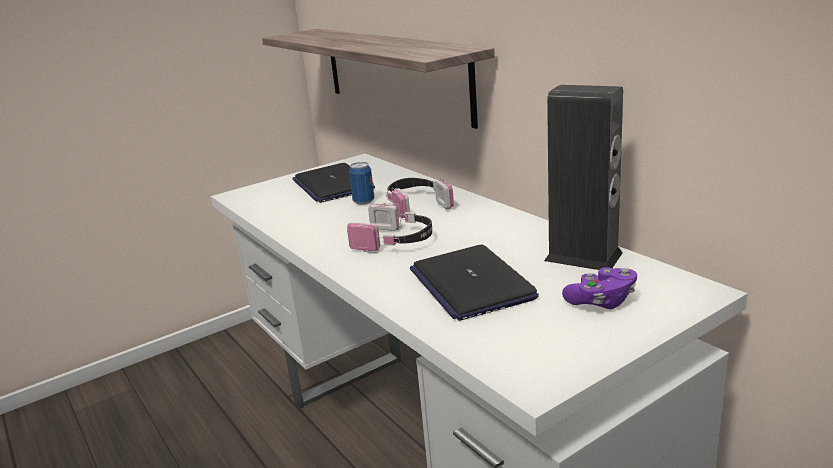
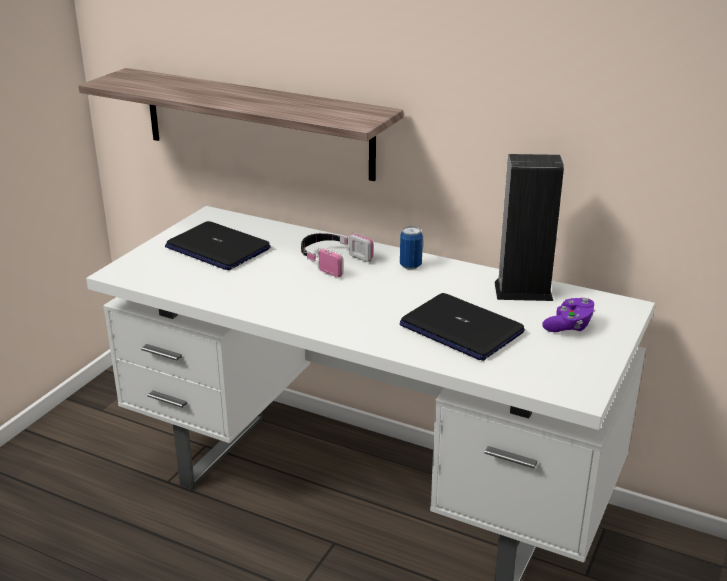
camera: 30 degrees left, 5 degrees up
headphones [347,203,432,253] -> none
can [349,162,374,205] -> can moved to [400,226,423,270]

